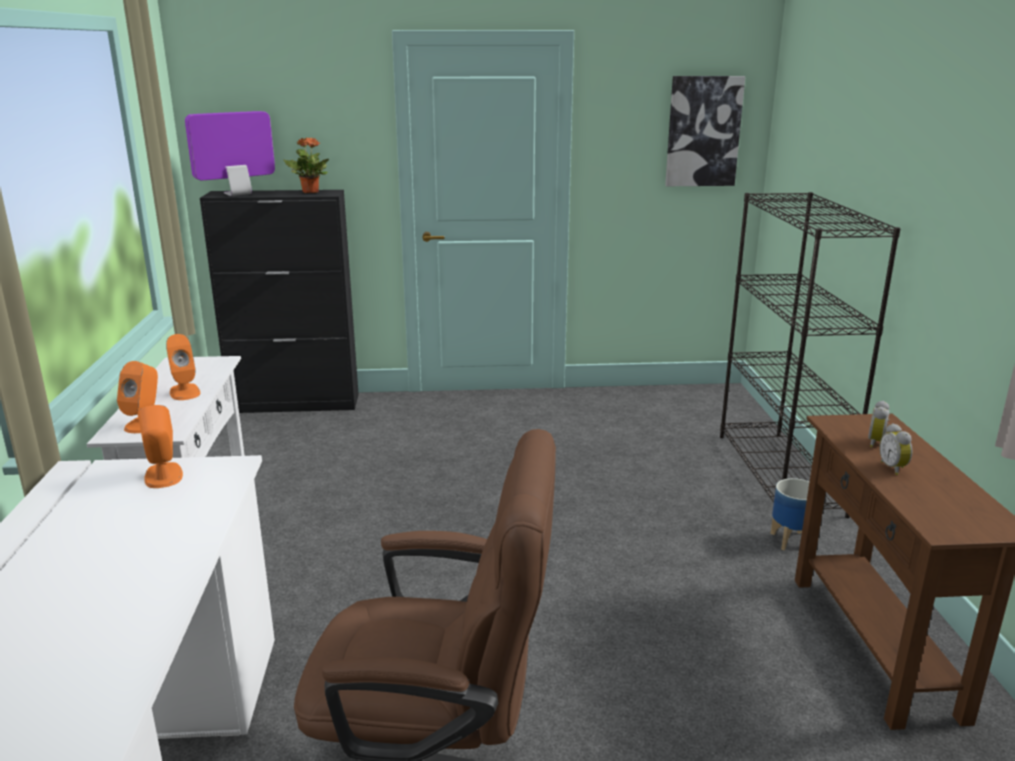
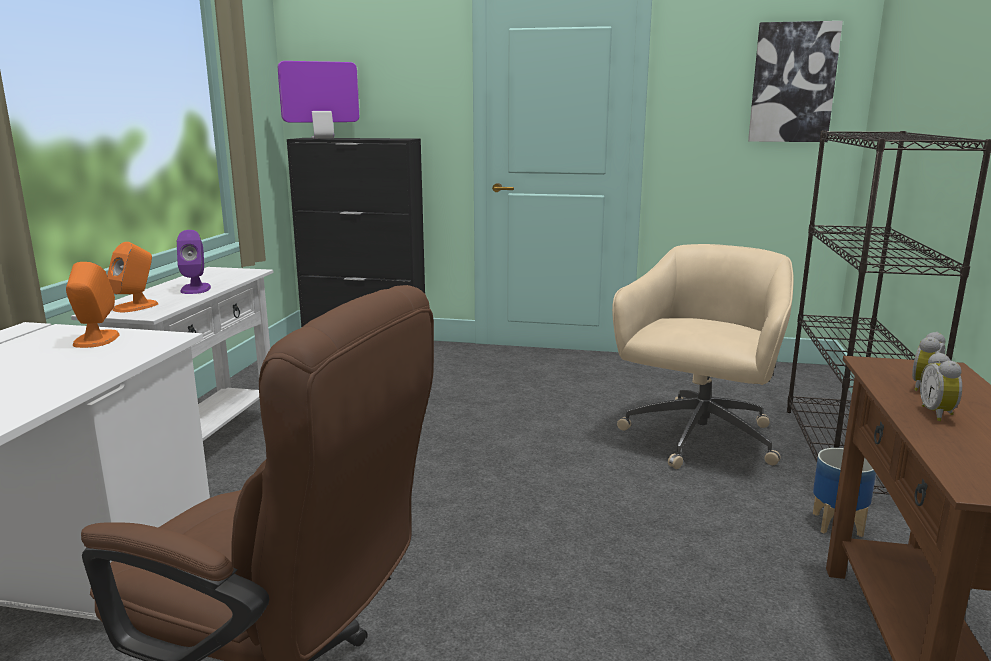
camera: 15 degrees right, 5 degrees down
orange speaker [166,334,200,400] -> purple speaker [177,230,211,294]
potted plant [283,138,329,193] -> none
none -> beige office chair [612,244,794,469]

